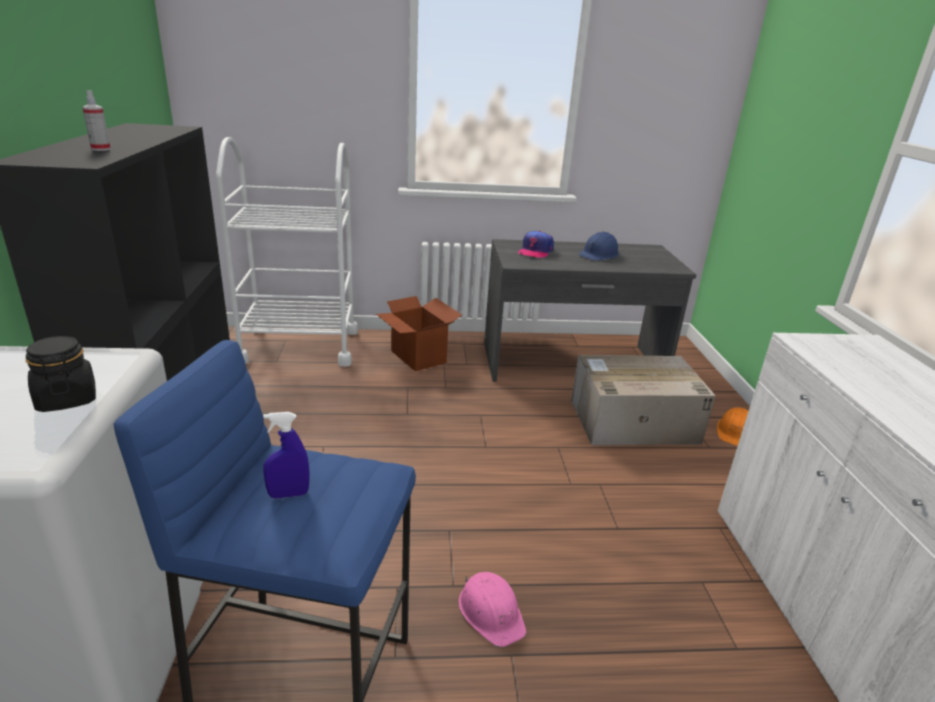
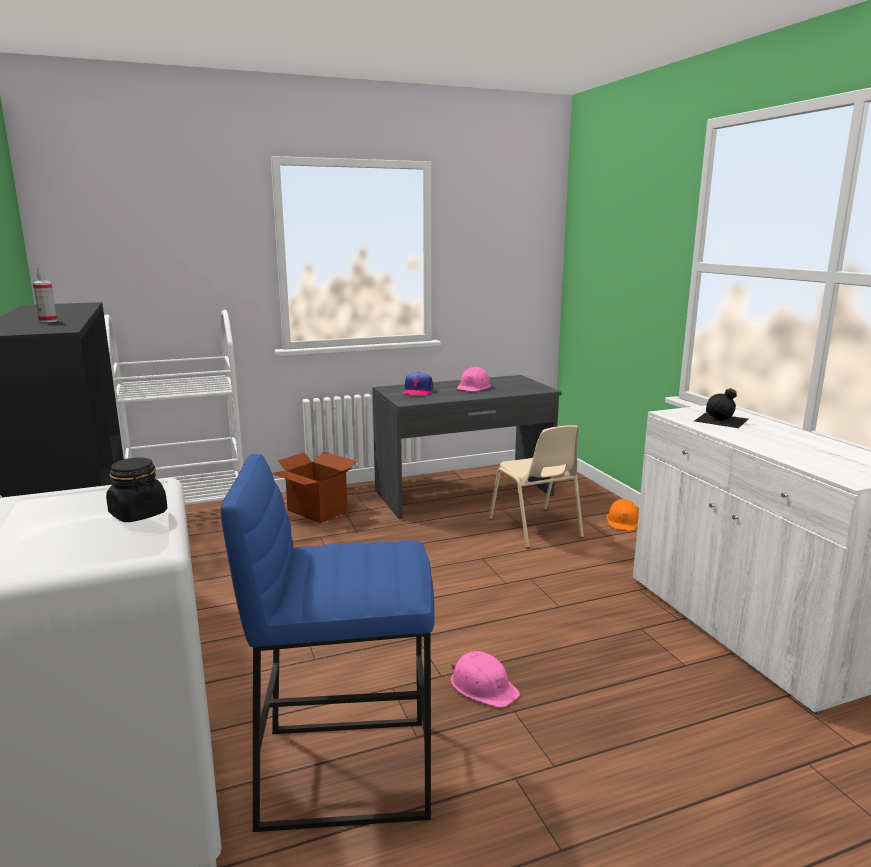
camera: 15 degrees left, 10 degrees down
blue spray bottle [263,412,310,499] -> none
cardboard box [571,355,716,445] -> beige chair [489,425,584,548]
blue hard hat [579,231,619,260] -> pink hard hat [457,366,491,391]
none -> black bottle [694,388,748,428]

